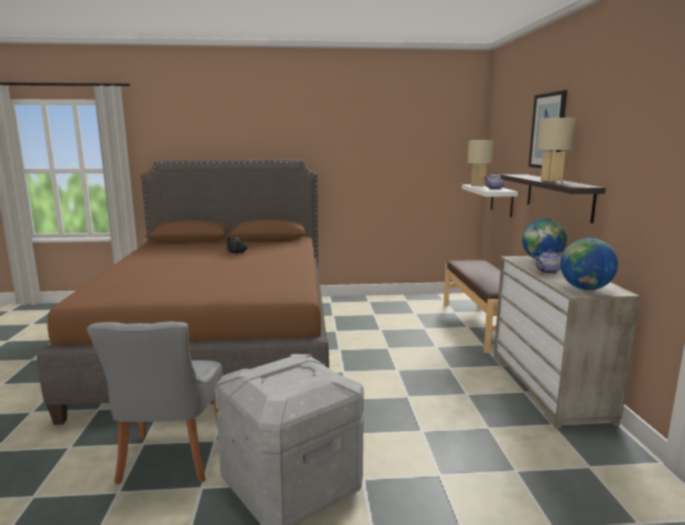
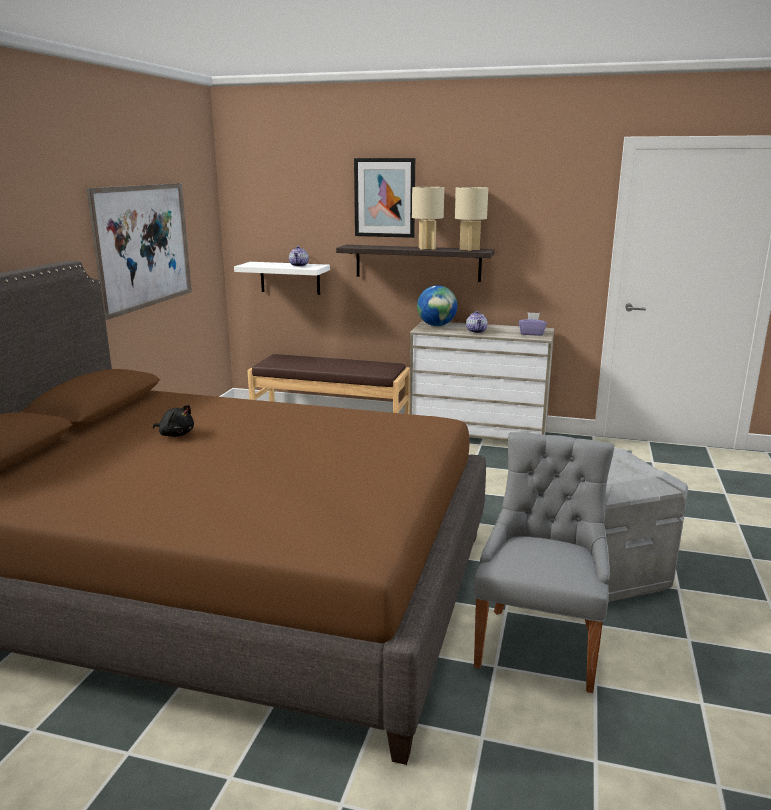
camera: 70 degrees left, 5 degrees up
grey chair [87,321,223,485] -> grey chair turned 90 degrees counterclockwise [474,432,614,693]
beige table lamp [467,140,494,186] -> beige table lamp moved to [455,187,488,251]
globe [560,238,618,290] -> purple tissue box [519,312,547,336]
none -> picture [86,183,192,320]

